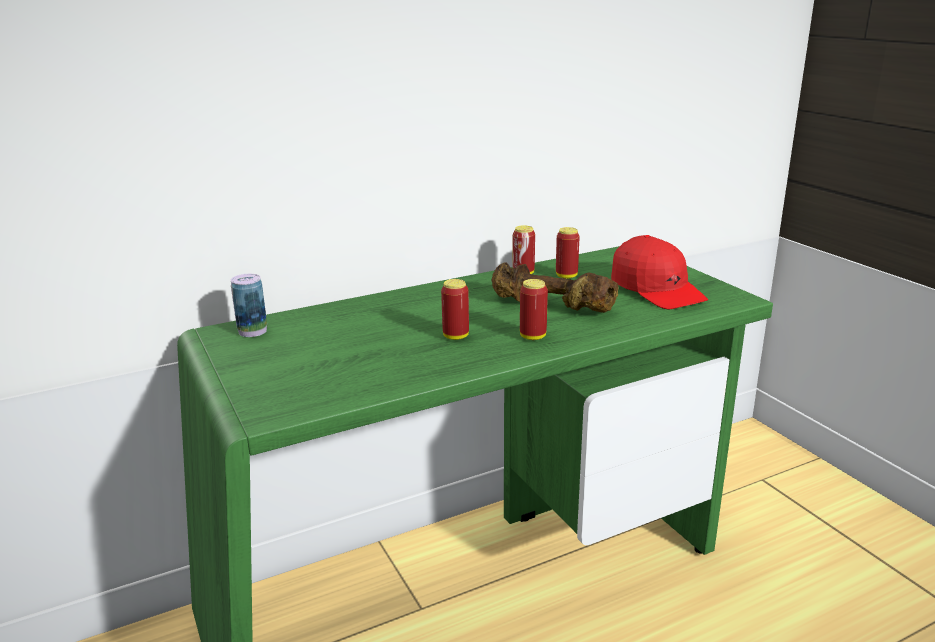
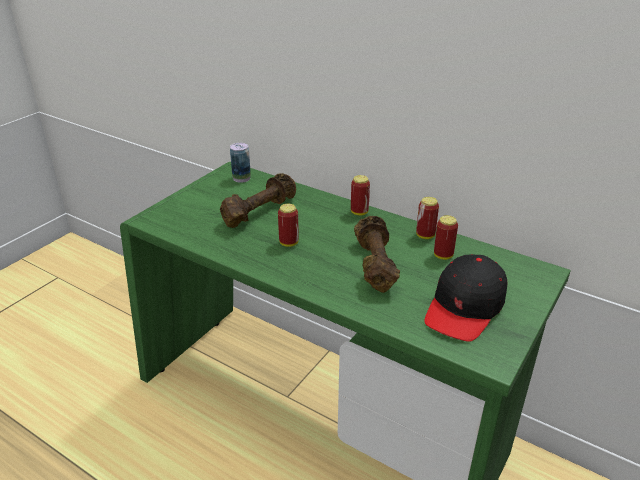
camera: 60 degrees right, 10 degrees up
can [520,279,548,340] -> can moved to [351,175,370,216]
red cap [611,235,708,309] -> black cap [424,254,508,342]
none -> brown dumbbell [220,173,296,228]

